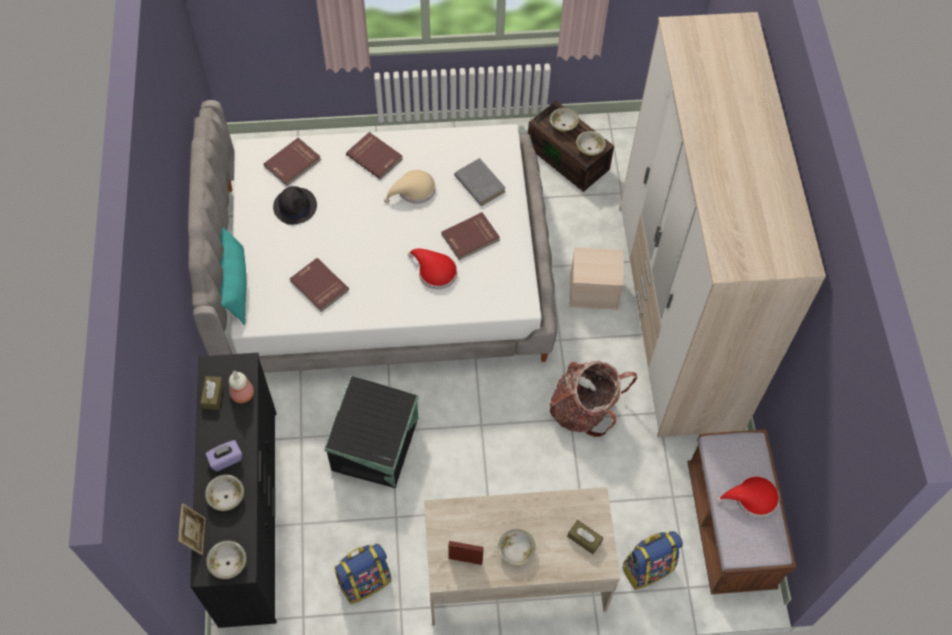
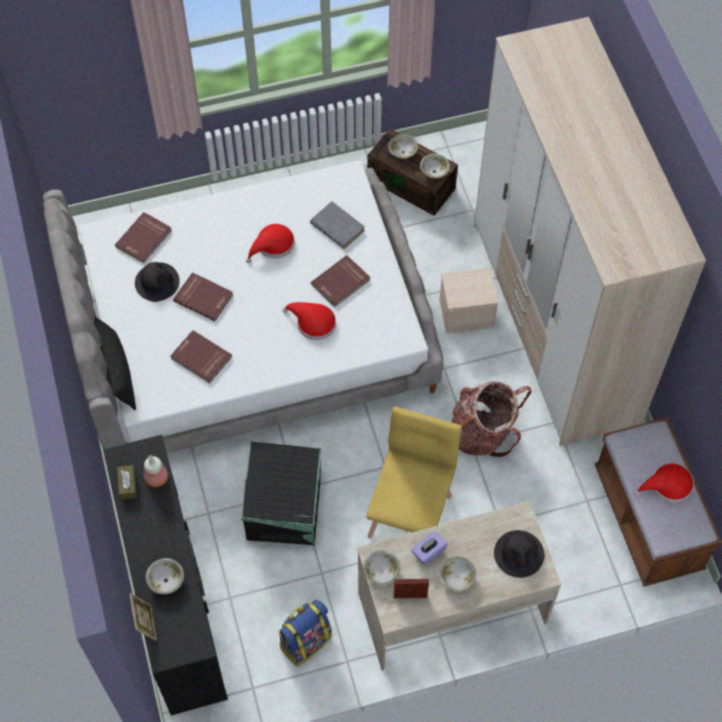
camera: 10 degrees left, 0 degrees up
purple tissue box [206,440,242,471] -> purple tissue box moved to [412,532,448,565]
bowl [206,541,246,579] -> bowl moved to [363,550,400,585]
turquoise pillow [220,227,246,325] -> black pillow [94,316,136,410]
red book [346,132,403,179] -> red book moved to [173,272,233,322]
beige hat [384,170,435,204] -> red hat [246,224,295,263]
brown tissue box [567,520,603,554] -> black hat [494,530,544,578]
backpack [622,531,683,590] -> none
none -> yellow chair [367,406,462,539]

